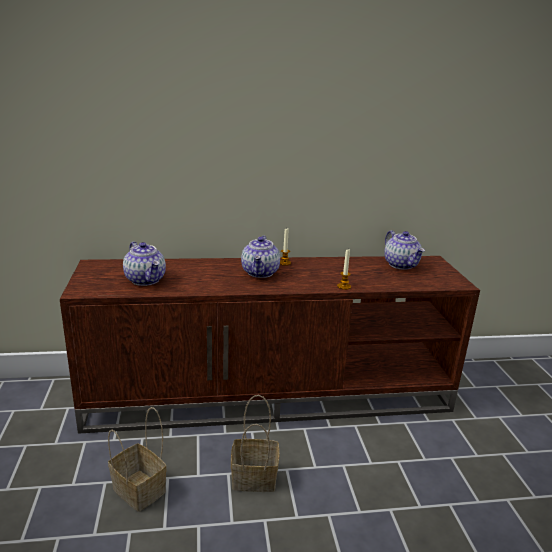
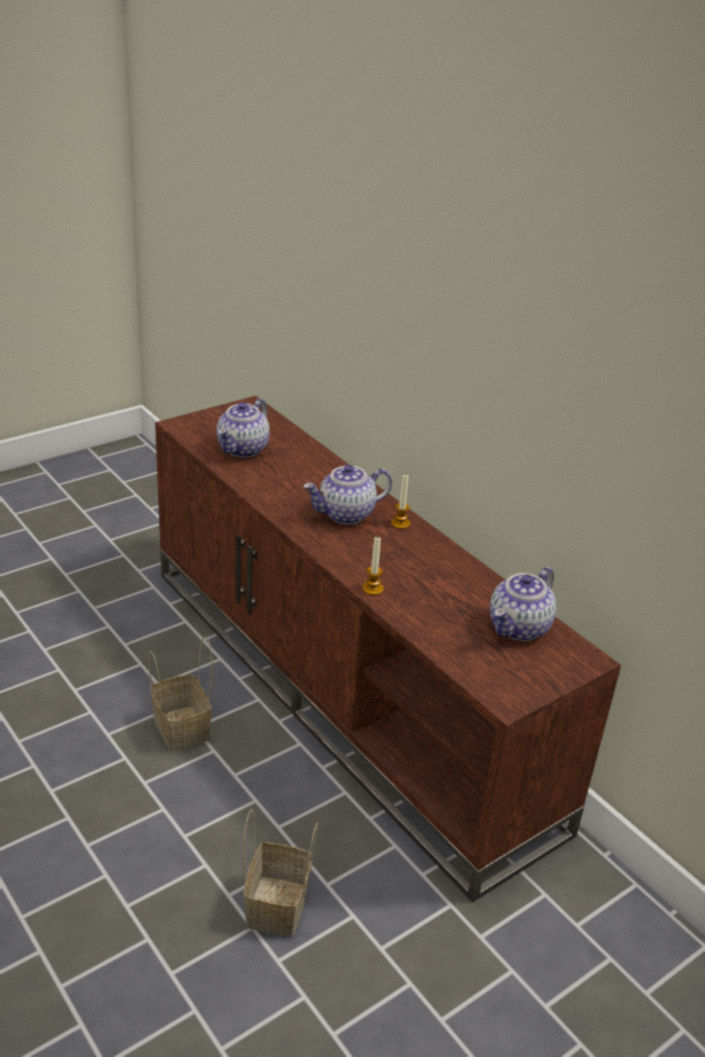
camera: 60 degrees right, 10 degrees up
basket [108,407,167,512] -> basket moved to [243,810,318,937]

